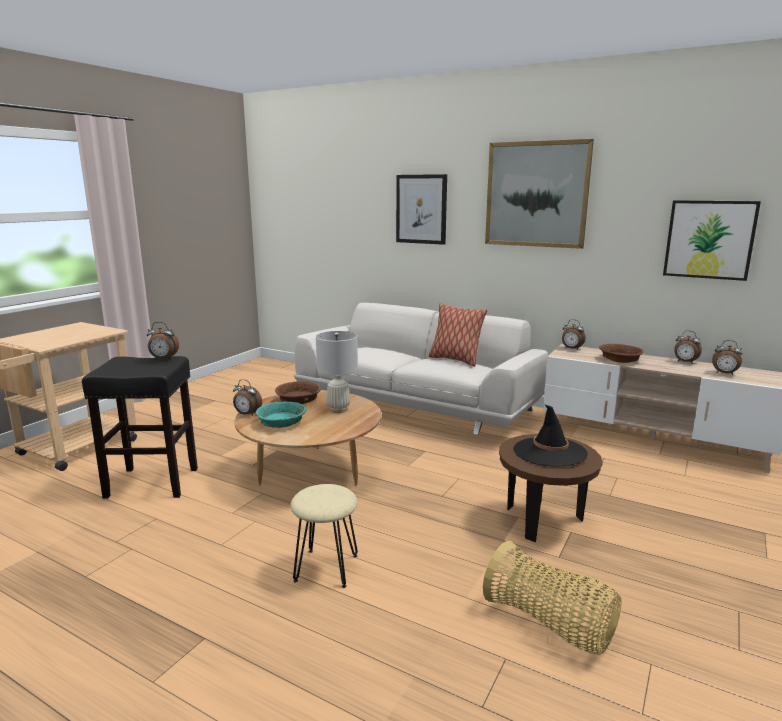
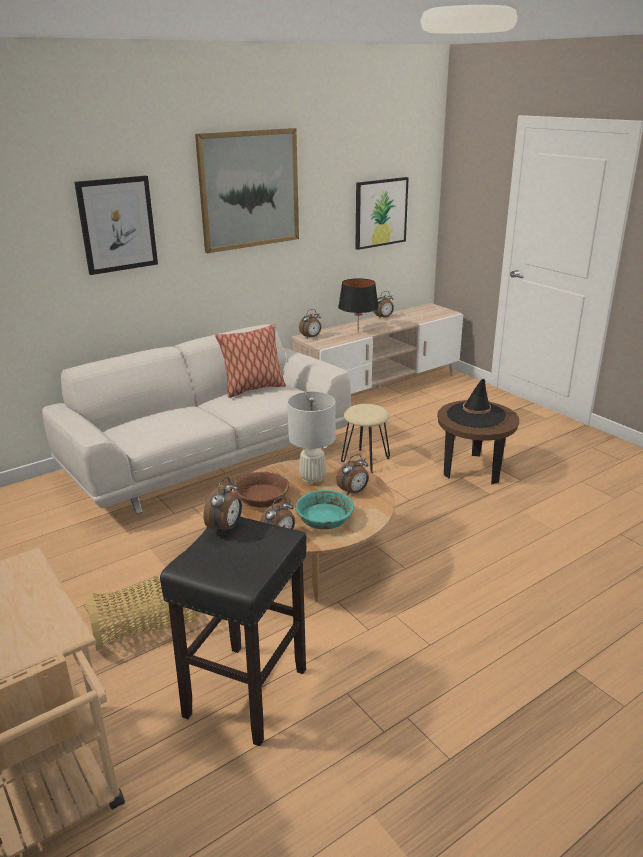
camera: 65 degrees left, 10 degrees up
beige stool [290,484,358,588] -> beige stool moved to [341,404,390,473]
basket [483,541,622,655] -> basket moved to [85,575,200,651]
brown bowl [599,344,644,363] -> black table lamp [338,278,379,324]
alarm clock [712,340,743,375] -> alarm clock moved to [336,454,369,495]

